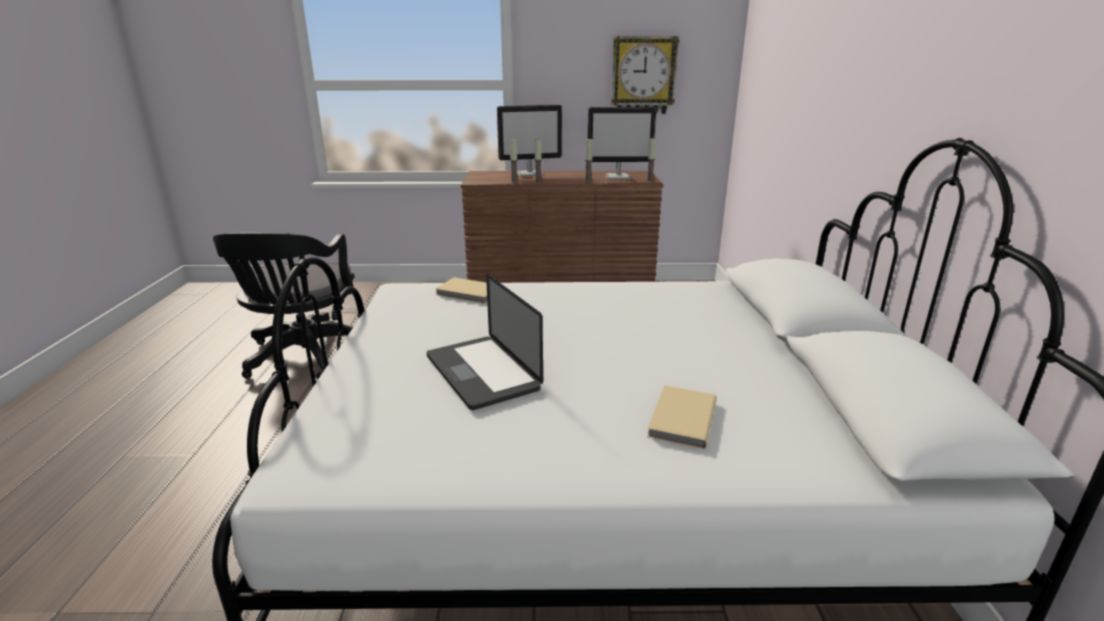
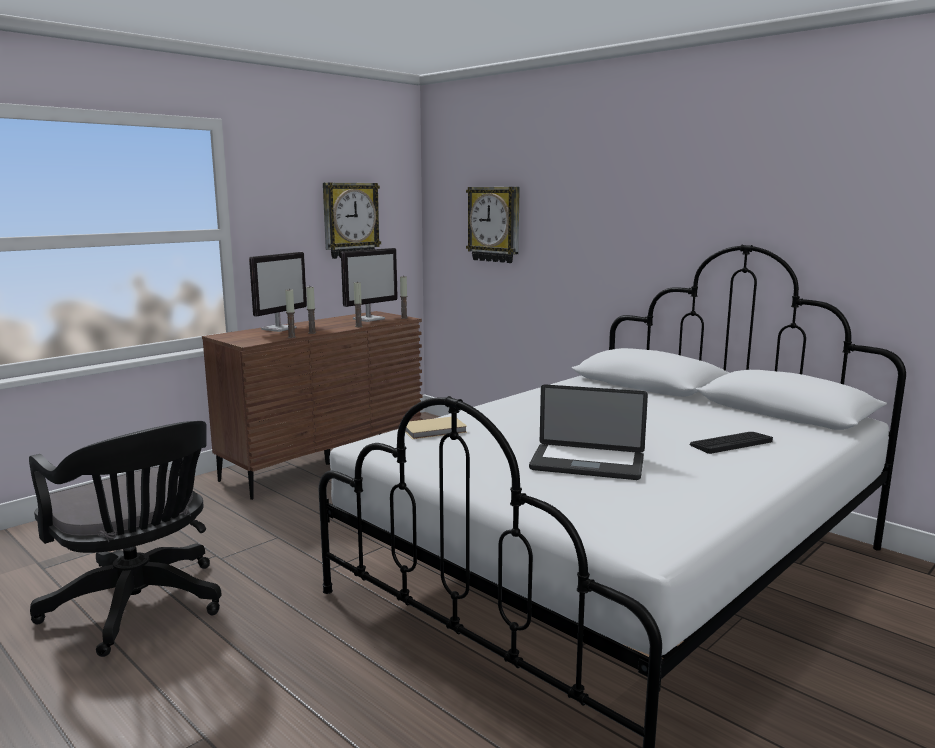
camera: 45 degrees left, 10 degrees down
beige book [647,386,717,449] -> keyboard [690,432,773,454]
none -> wall clock [466,187,520,263]

